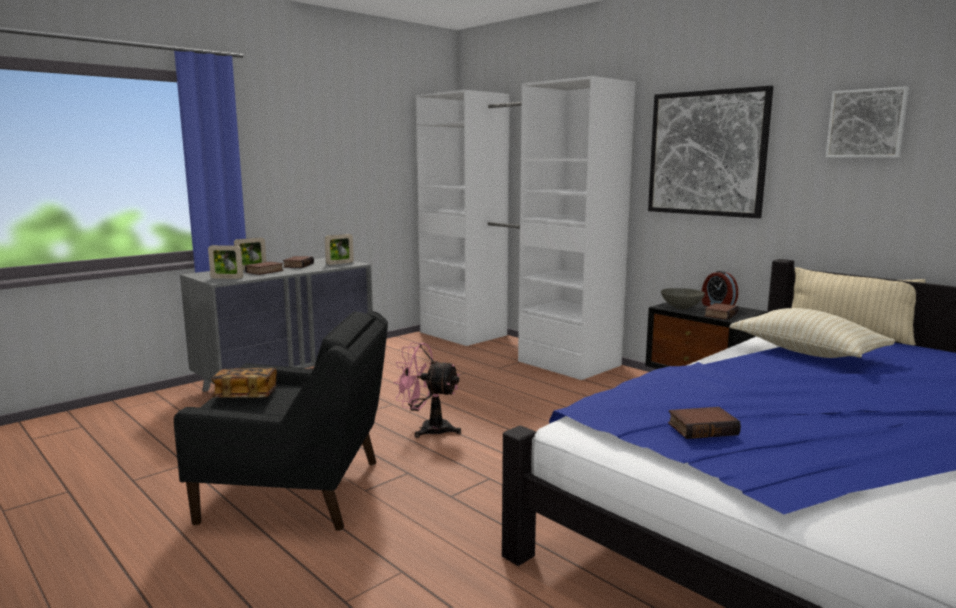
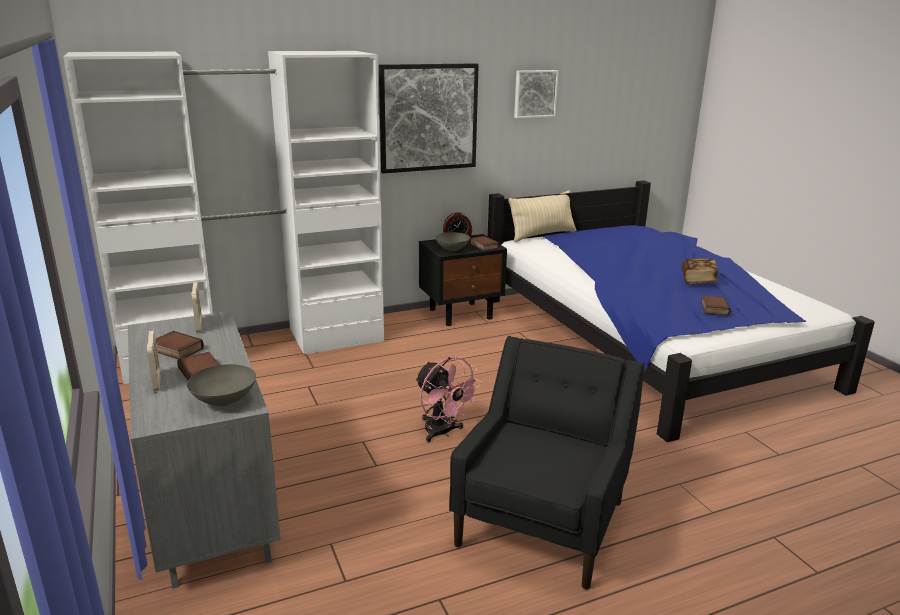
camera: 70 degrees left, 10 degrees up
picture frame [208,245,243,279] -> grey bowl [187,364,256,406]
book [211,367,277,398] -> book moved to [682,258,718,284]
pink fan [393,342,461,438] -> pink fan turned 75 degrees counterclockwise [415,357,482,442]
beige pillow [729,308,896,358] -> none

